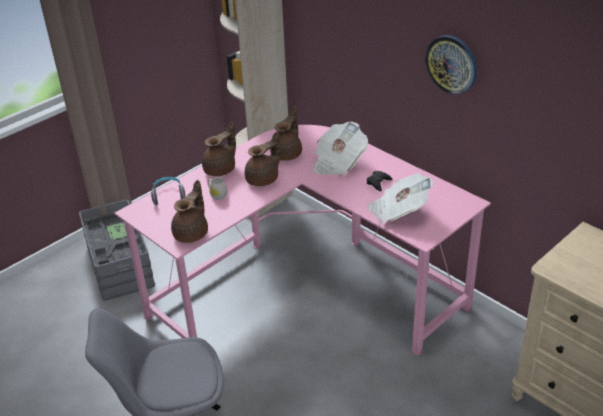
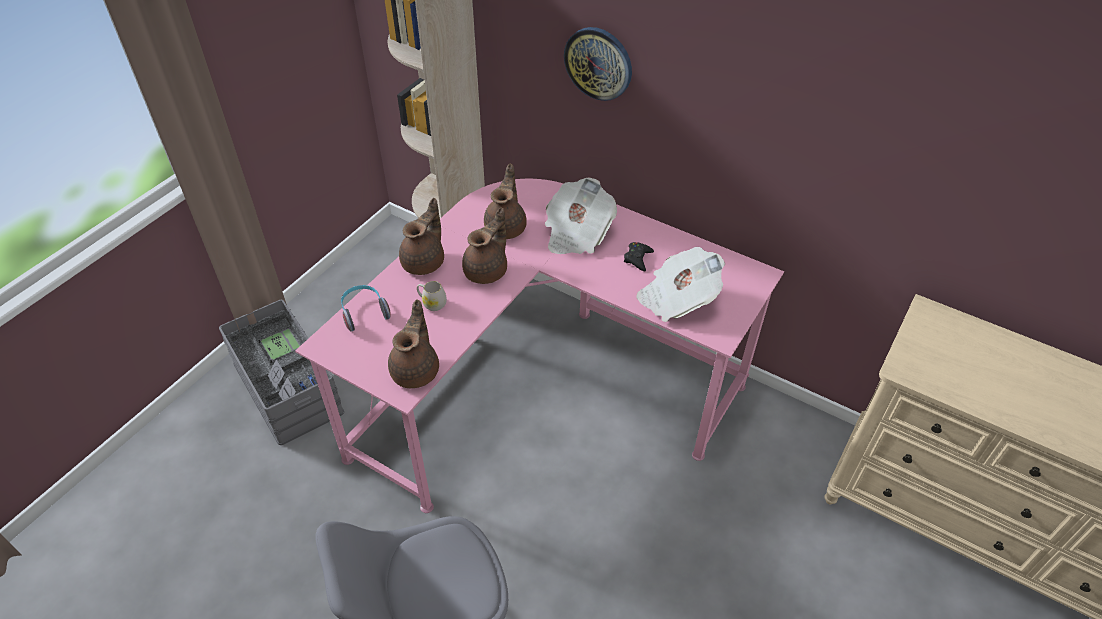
camera: 15 degrees left, 10 degrees up
wall clock [425,35,477,95] -> wall clock moved to [564,27,632,101]

